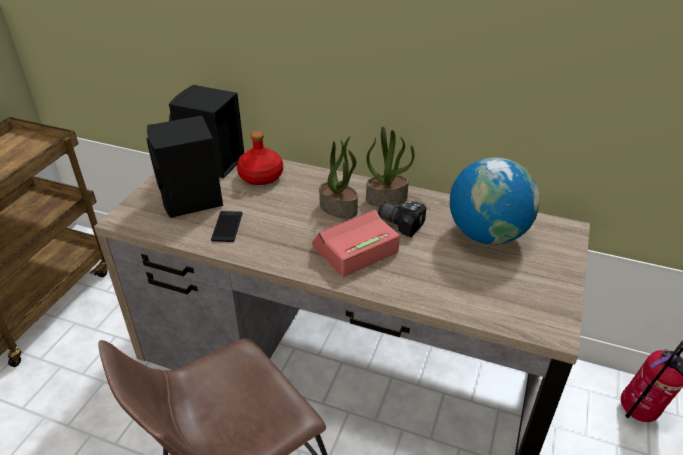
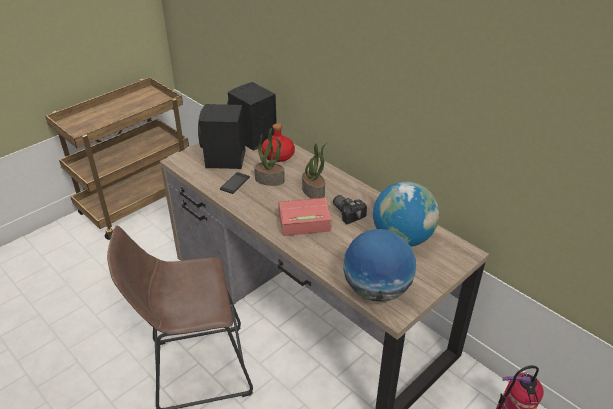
camera: 25 degrees right, 0 degrees up
potted plant [366,126,414,207] -> potted plant moved to [254,128,285,186]
none -> globe [343,229,416,302]

